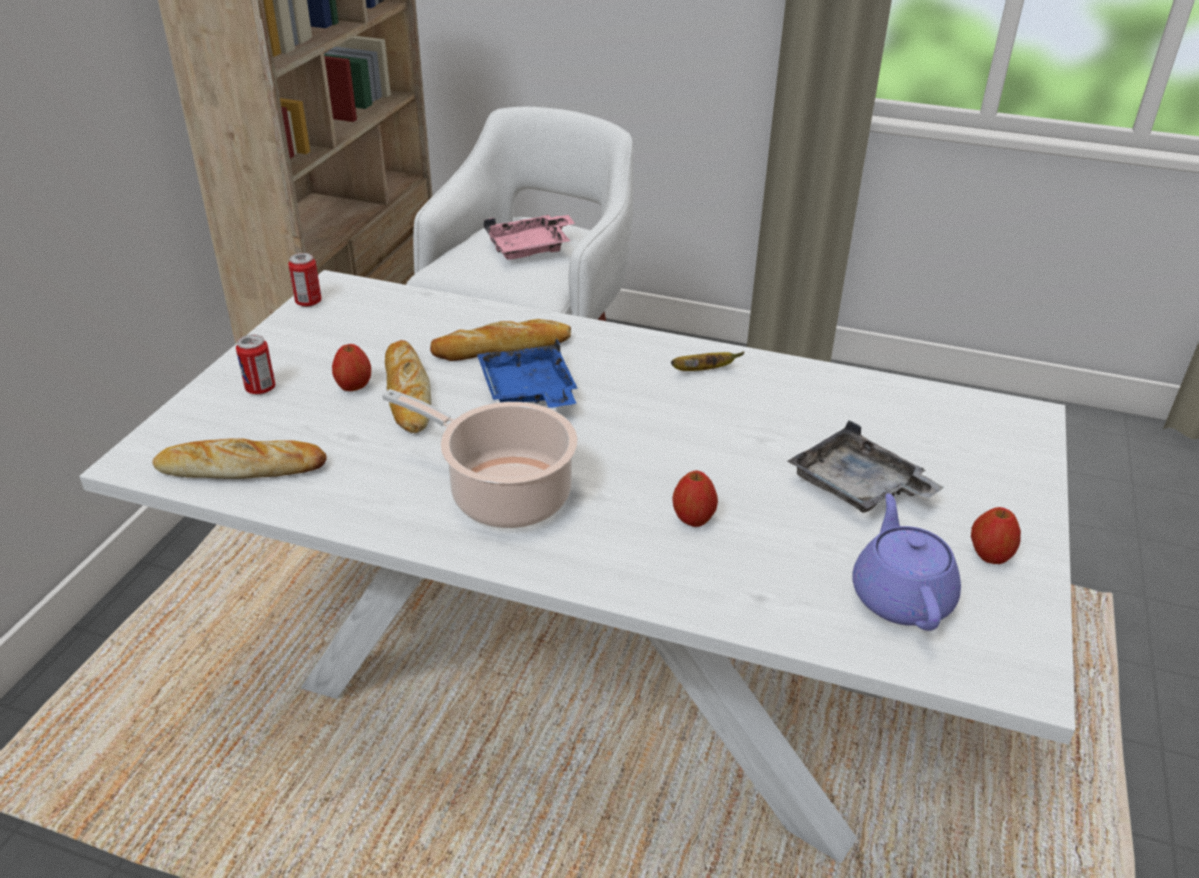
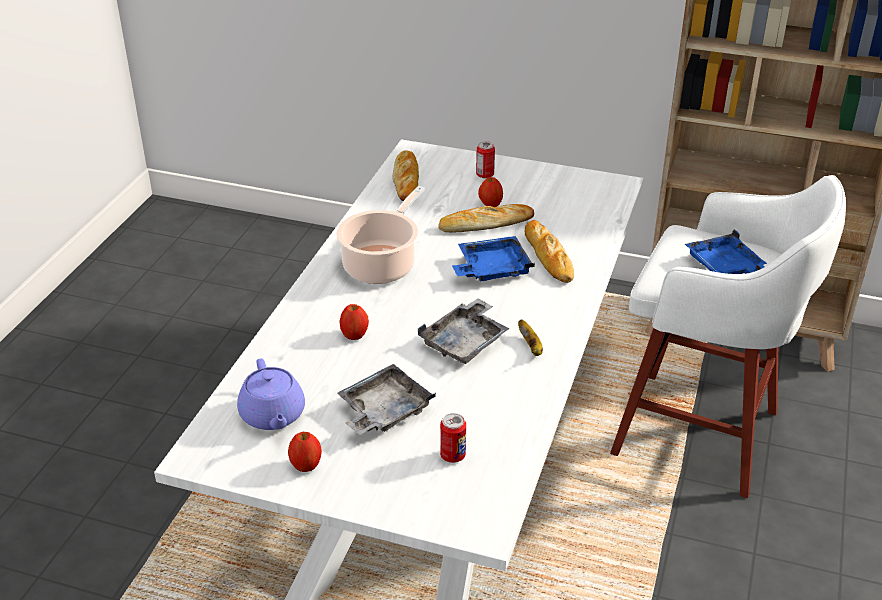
camera: 90 degrees right, 0 degrees up
can [288,253,322,307] -> can moved to [440,413,466,463]
pink tray [484,215,575,260] -> blue tray [685,229,767,274]
purple teapot [852,493,961,631] -> purple teapot turned 75 degrees clockwise [237,358,305,430]
none -> grey tray [418,298,510,364]

